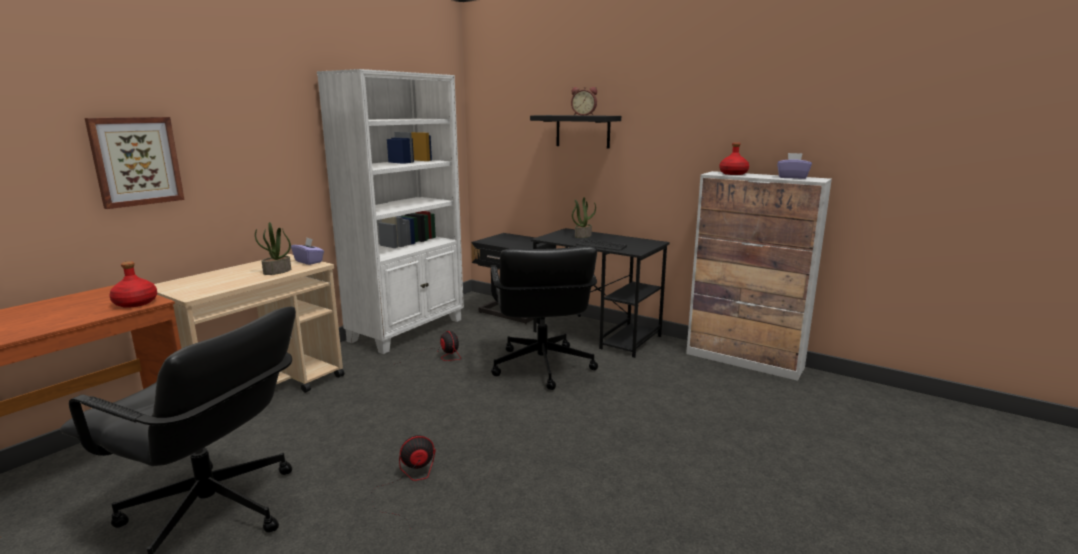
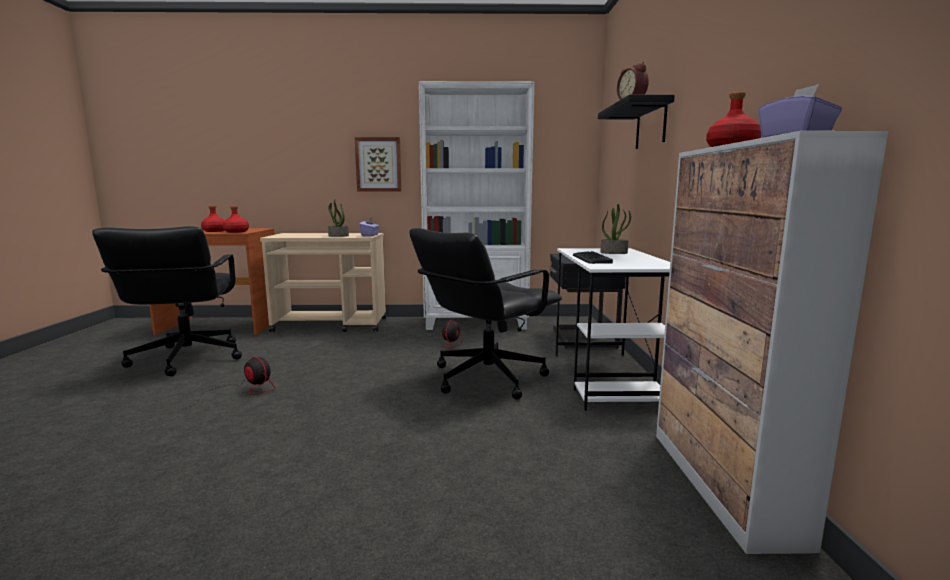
camera: 55 degrees right, 5 degrees down
picture [85,117,185,209] -> picture moved to [355,137,402,192]
black desk [531,228,670,358] -> white desk [556,248,670,411]
none -> red bottle [201,206,225,232]

